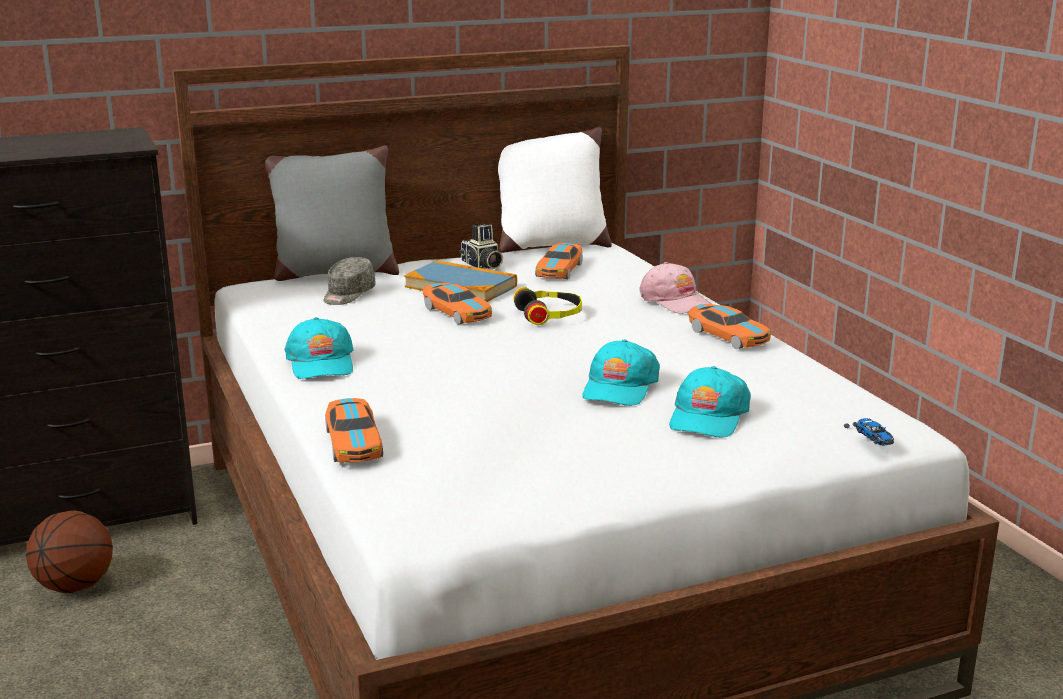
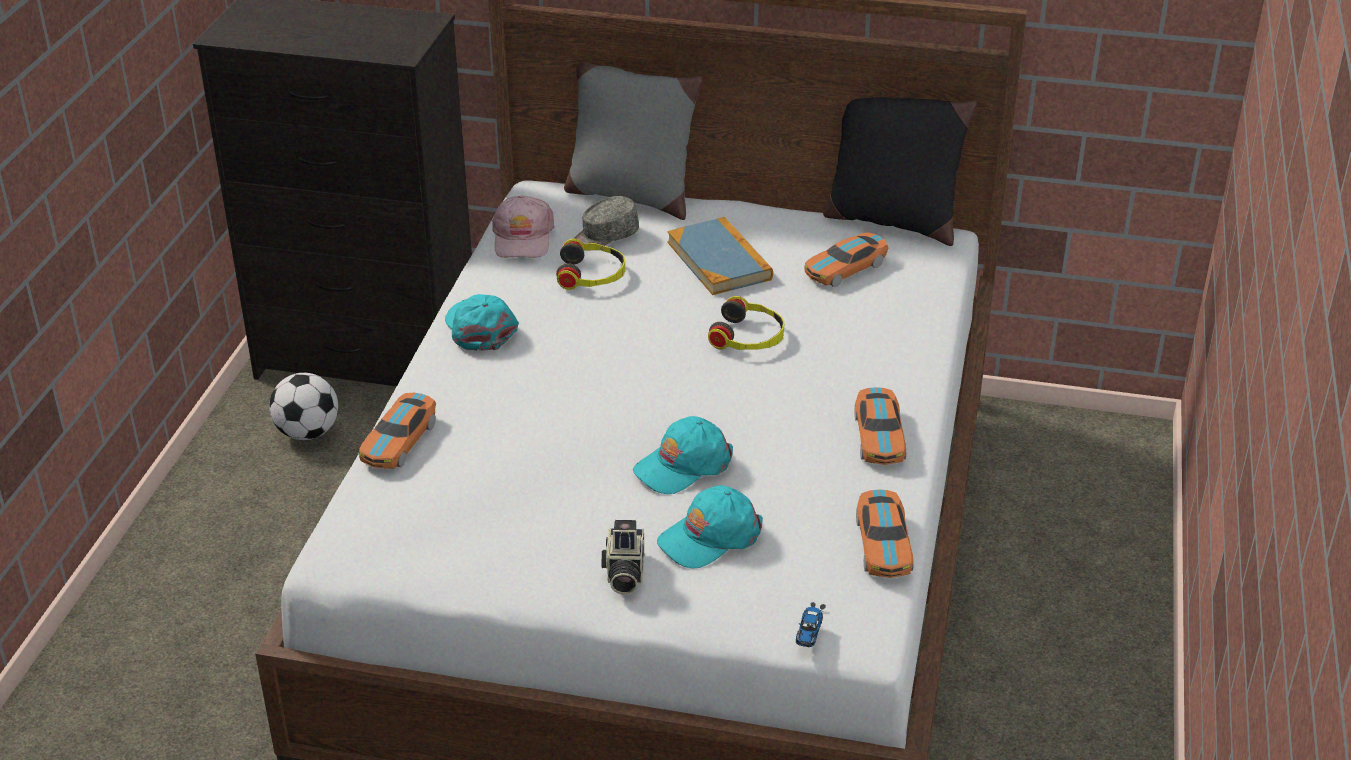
camera: 35 degrees right, 15 degrees up
basketball [26,510,113,593] -> football [269,373,338,440]
turquoise cap [284,317,353,379] -> turquoise cap turned 135 degrees clockwise [445,294,519,351]
toy car [422,283,492,324] -> toy car moved to [856,489,914,578]
camera [459,224,503,269] -> camera moved to [601,520,645,594]
white pillow [498,127,612,252] -> black pillow [823,97,977,246]
pink cap [639,262,712,314] -> pink cap moved to [492,196,554,258]
none -> headphones [556,239,625,290]

